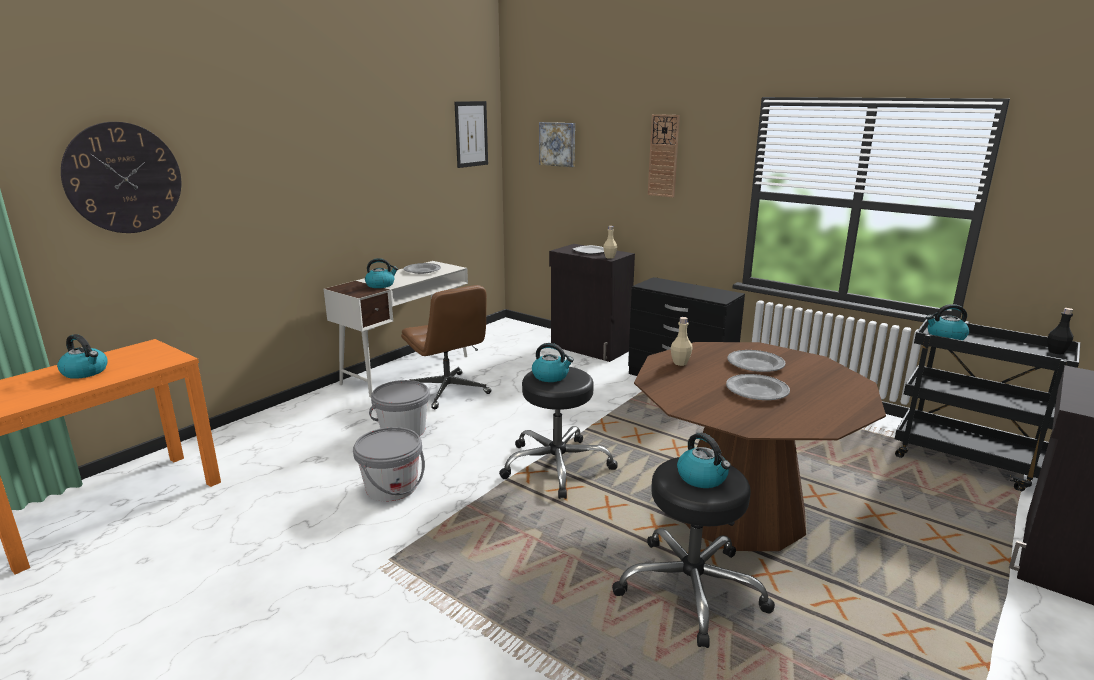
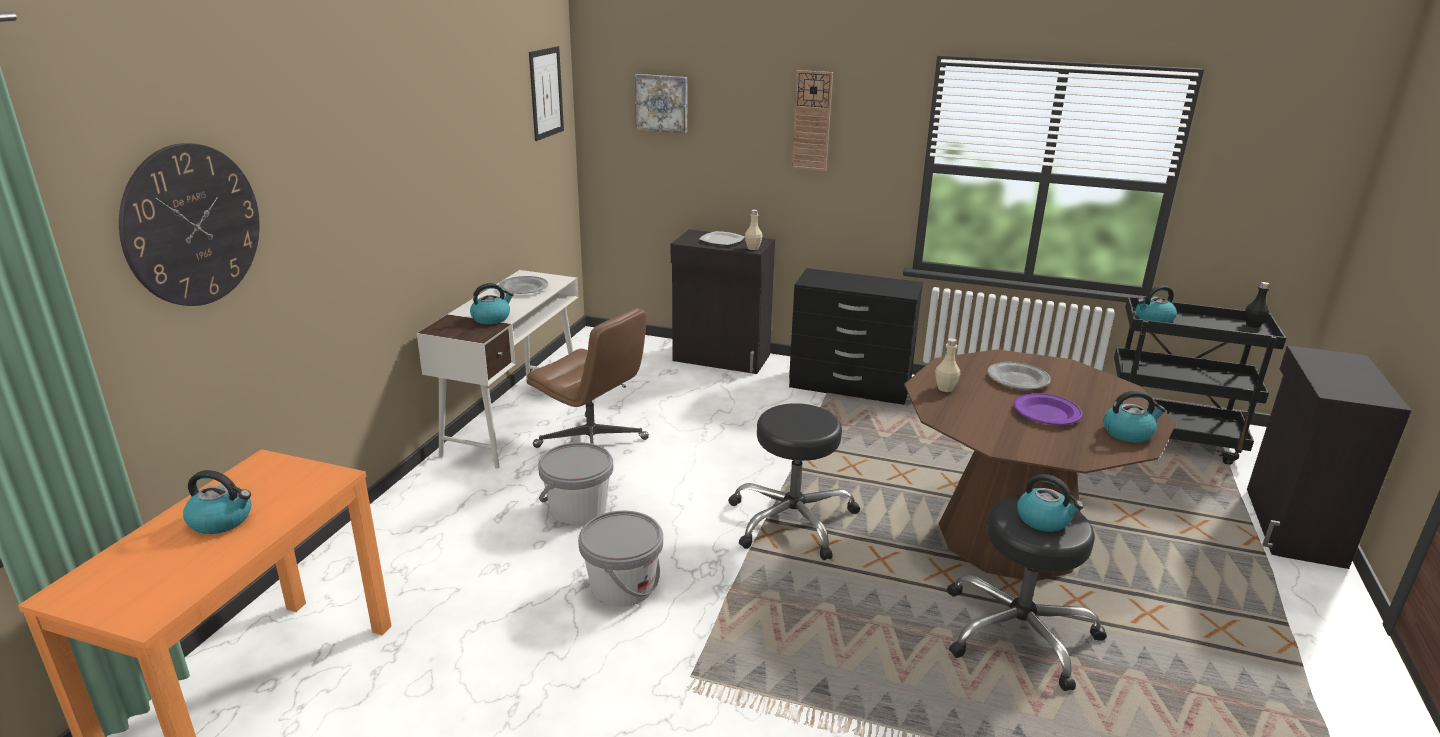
camera: 20 degrees left, 5 degrees up
kettle [532,343,574,382] -> kettle moved to [1103,391,1166,443]
grey plate [726,374,790,400] -> purple plate [1014,393,1082,425]

